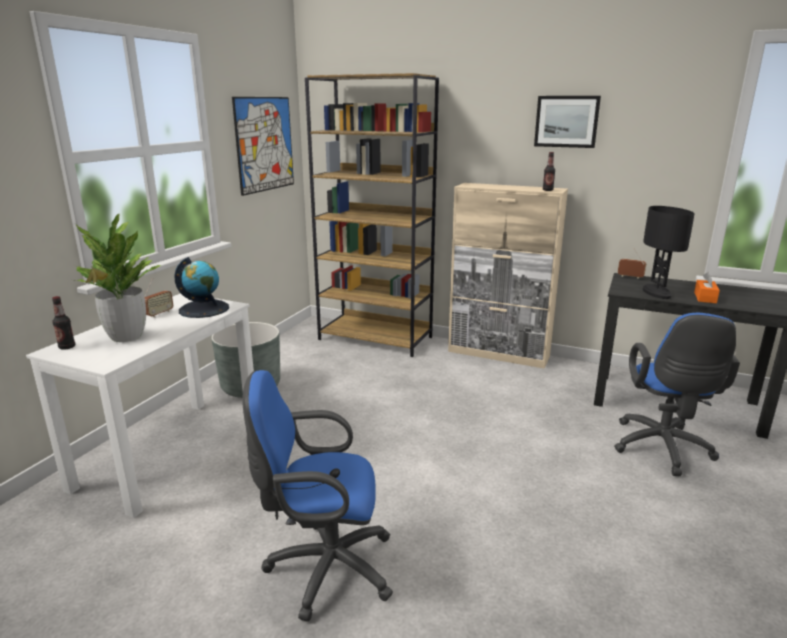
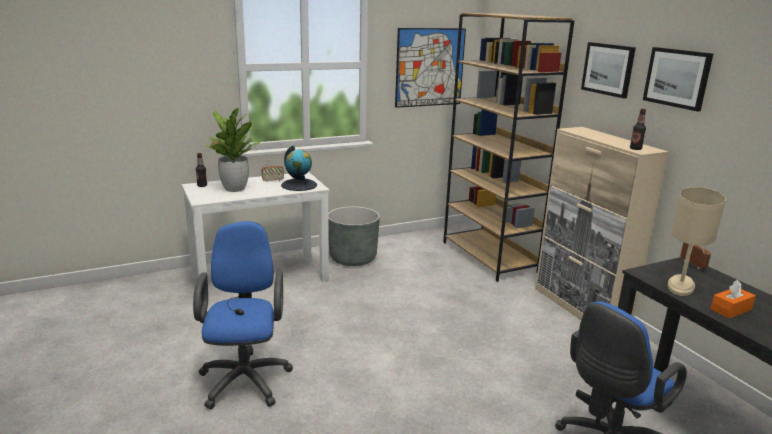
camera: 40 degrees right, 0 degrees up
blue office chair [242,370,393,622] -> blue office chair turned 45 degrees clockwise [193,221,293,409]
black table lamp [643,206,695,299] -> beige table lamp [668,187,726,296]
none -> picture [581,42,636,98]

